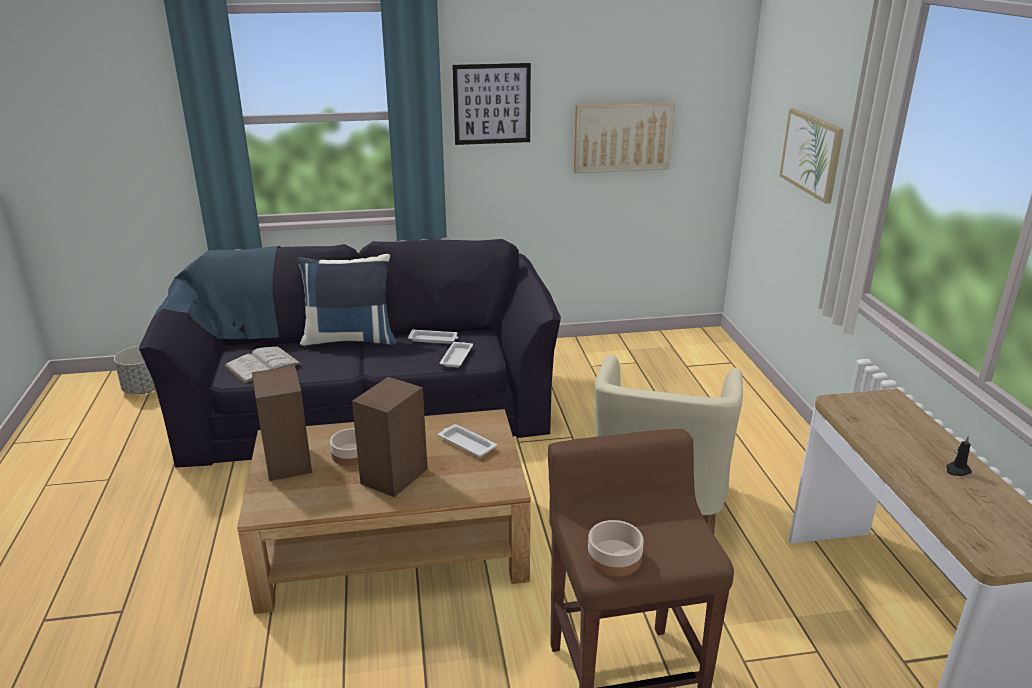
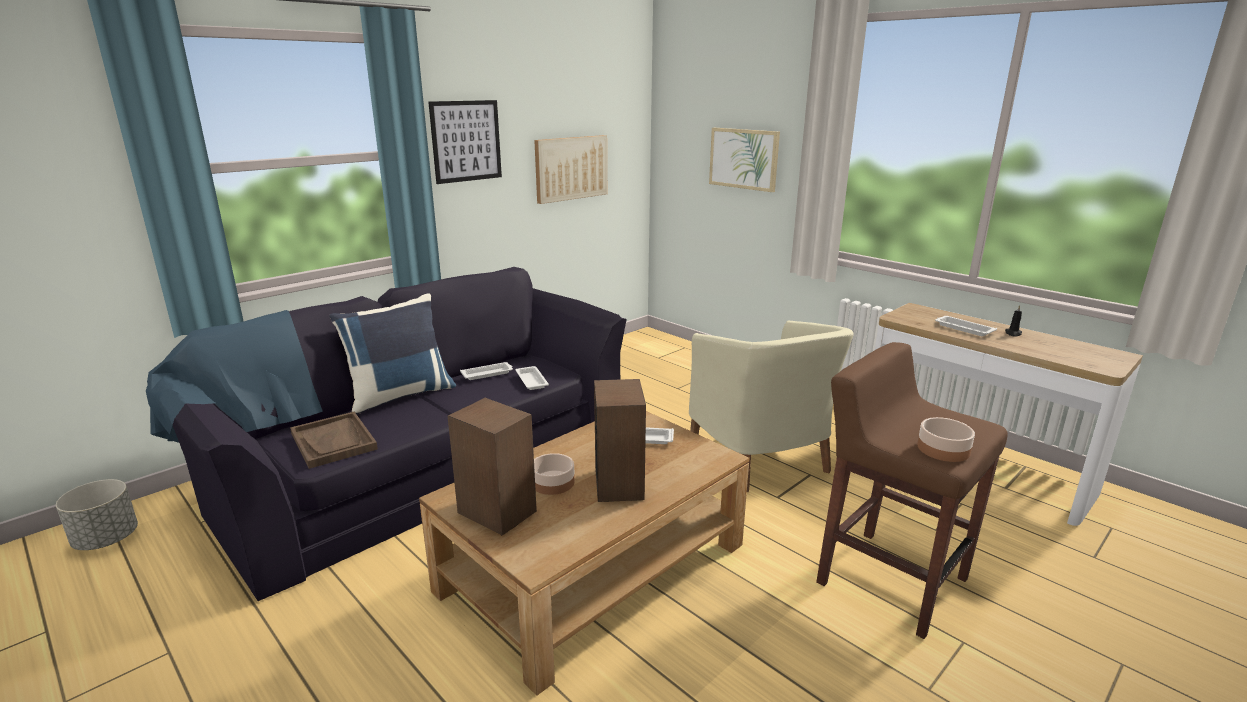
camera: 35 degrees left, 5 degrees down
white book [224,346,301,383] -> brown tray [290,412,378,469]
none -> white tray [935,316,997,336]

